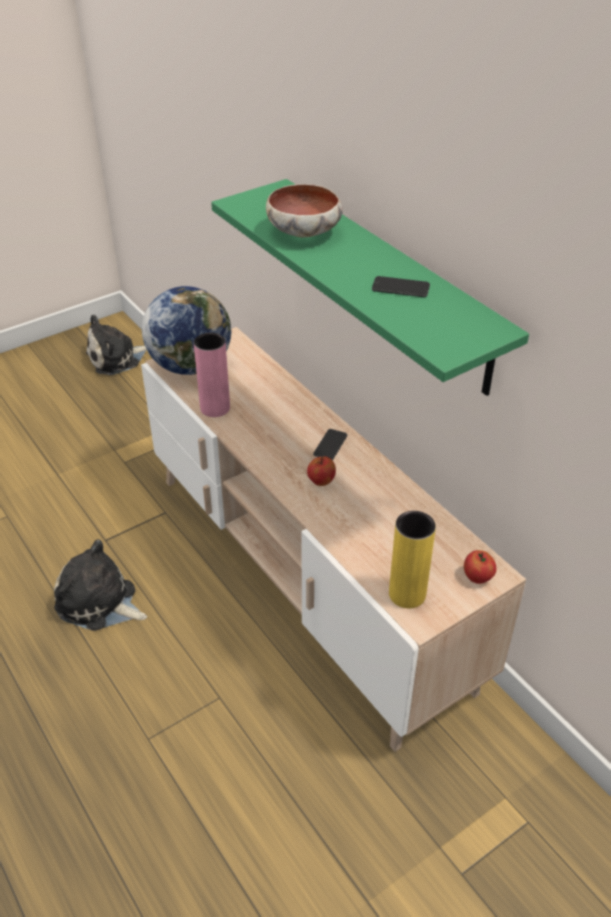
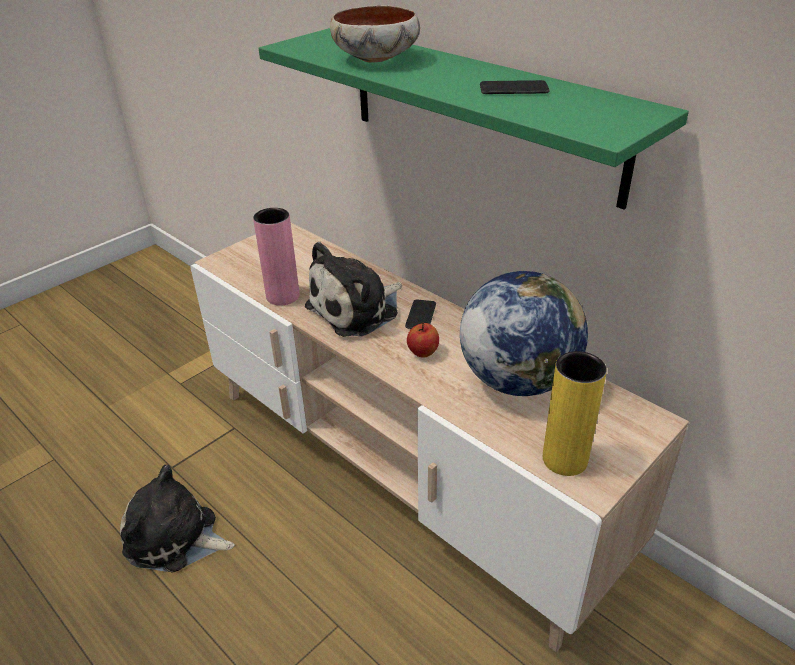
camera: 10 degrees left, 5 degrees down
plush toy [86,314,147,375] -> plush toy moved to [305,242,402,337]
globe [142,286,231,375] -> globe moved to [460,271,588,396]
apple [464,550,496,584] -> none

